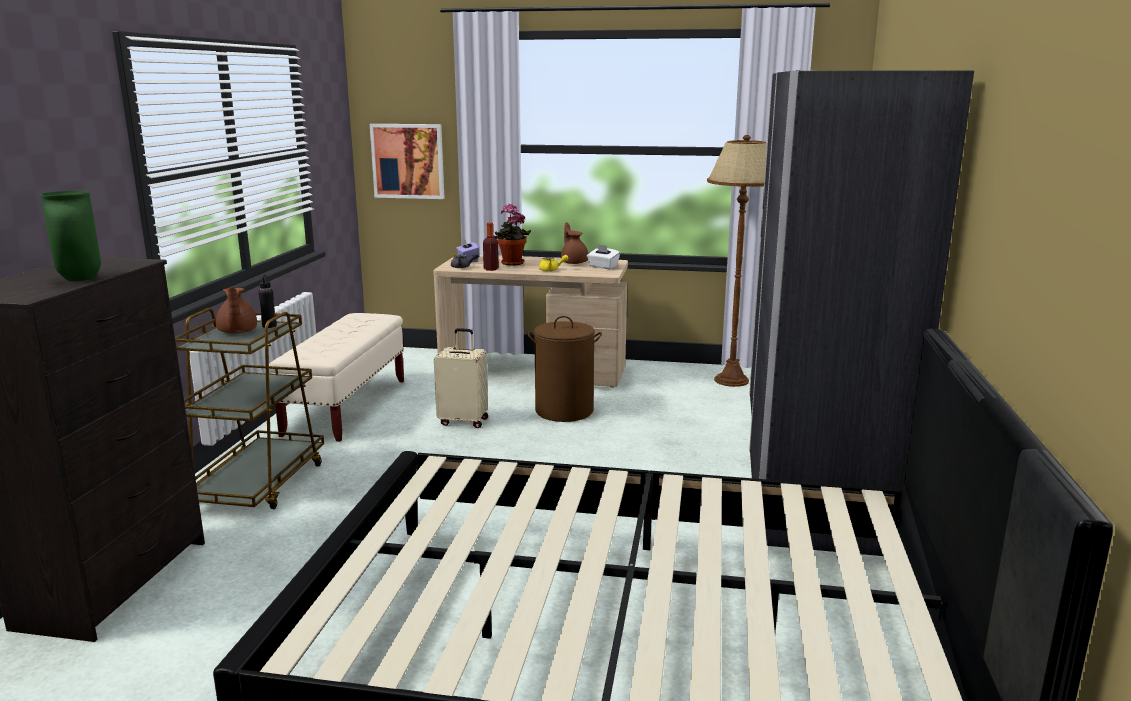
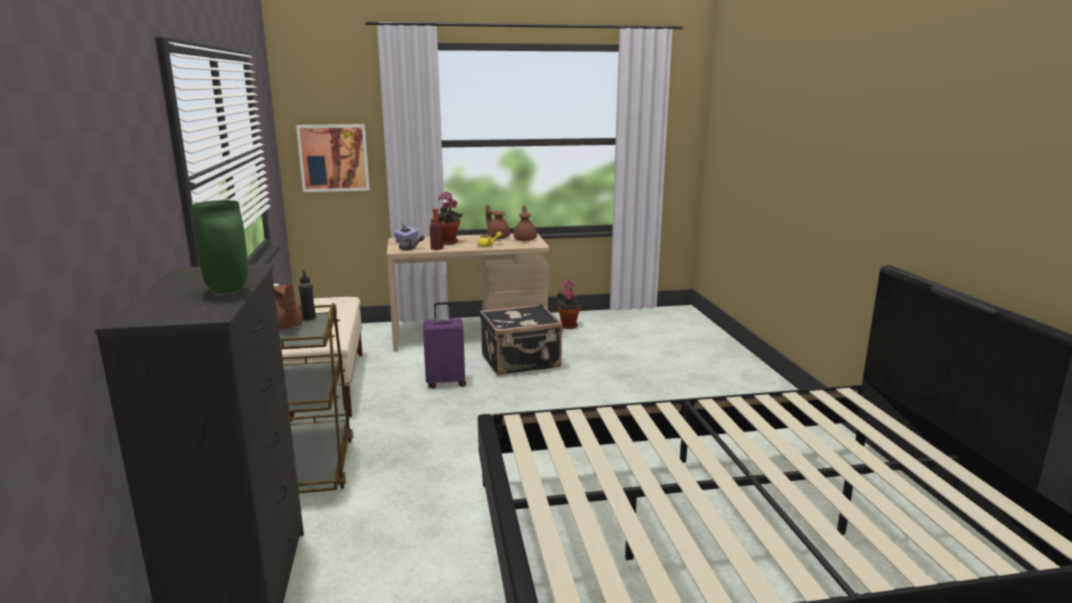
camera: 20 degrees left, 0 degrees up
beige suitcase [434,328,488,428] -> purple suitcase [423,302,466,389]
brown laundry basket [527,316,602,422] -> black suitcase [480,304,563,375]
white tissue box [587,244,620,269] -> brown teapot [514,205,537,241]
brown floor lamp [707,135,767,387] -> none
grey wardrobe [749,70,974,556] -> none
none -> potted plant [555,280,581,329]

